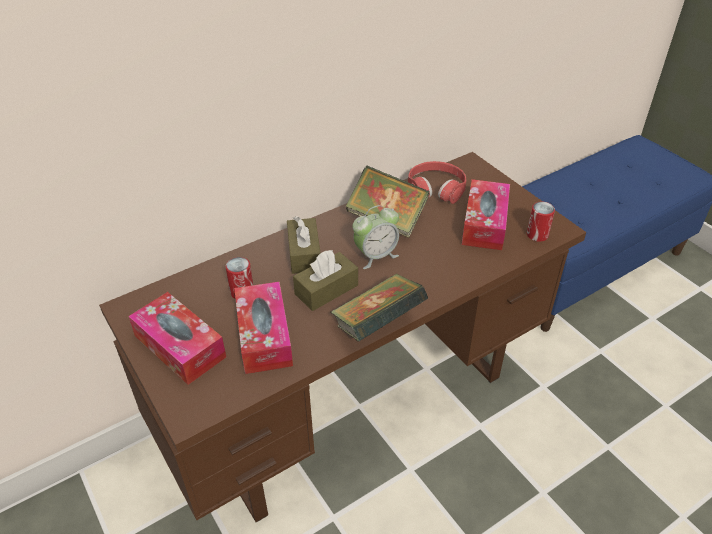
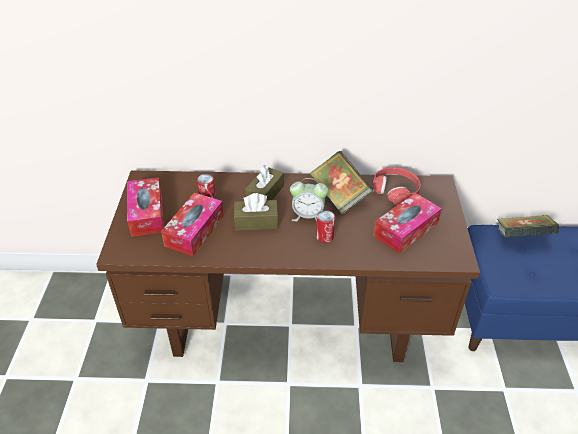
camera: 35 degrees right, 0 degrees up
book [331,274,428,342] -> book moved to [497,215,559,238]
can [527,201,555,242] -> can moved to [316,210,335,243]

